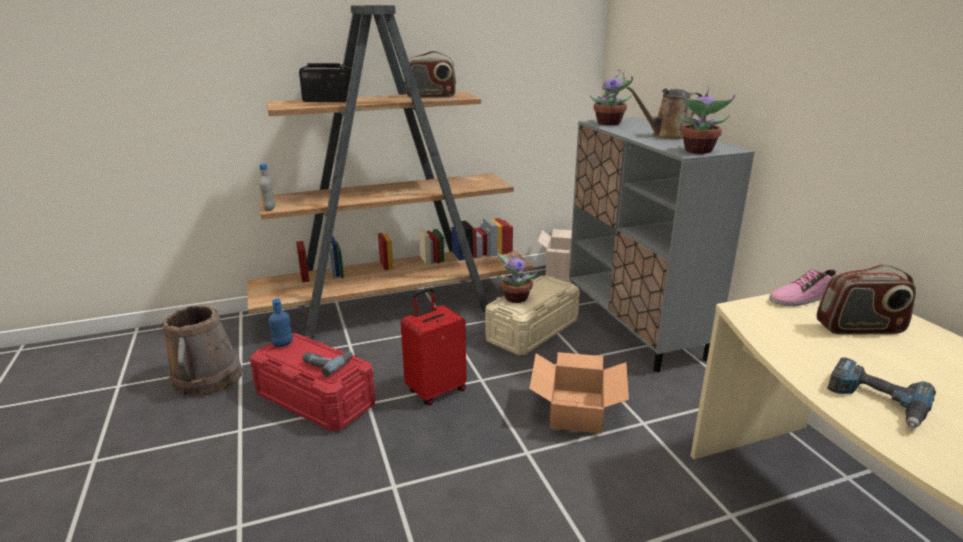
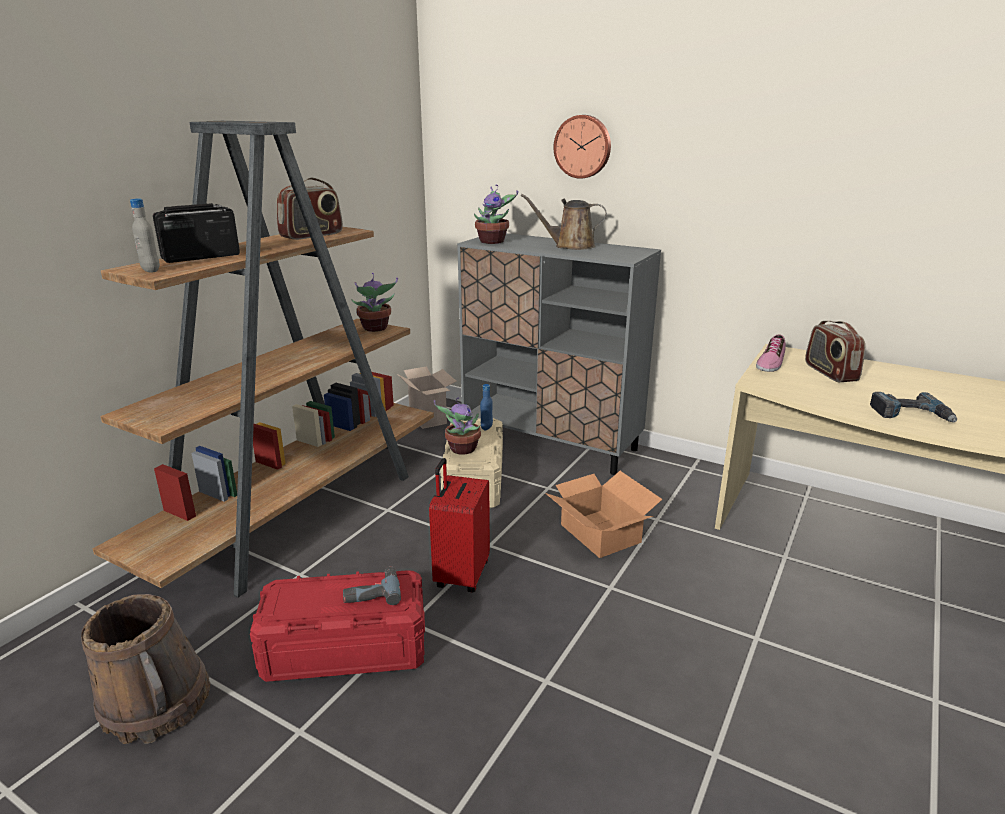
camera: 40 degrees left, 0 degrees up
grey bottle [259,164,276,211] -> grey bottle moved to [130,198,160,272]
blue bottle [268,299,293,347] -> blue bottle moved to [480,384,493,430]
brown watering can [625,86,703,139] -> brown watering can turned 60 degrees clockwise [520,194,607,250]
potted plant [678,87,736,154] -> potted plant moved to [351,273,398,332]
radio [816,264,916,335] -> radio turned 120 degrees clockwise [805,321,865,382]
none -> wall clock [554,115,611,179]

